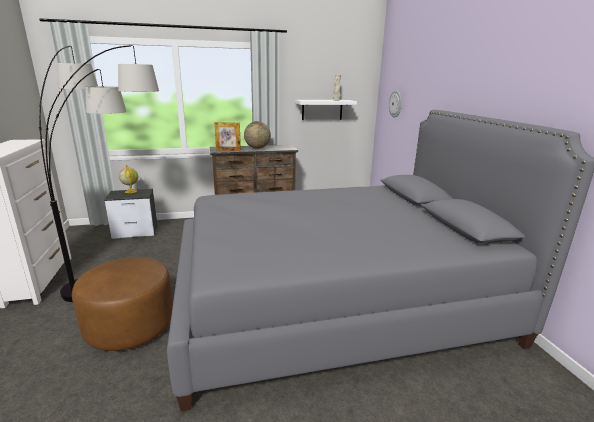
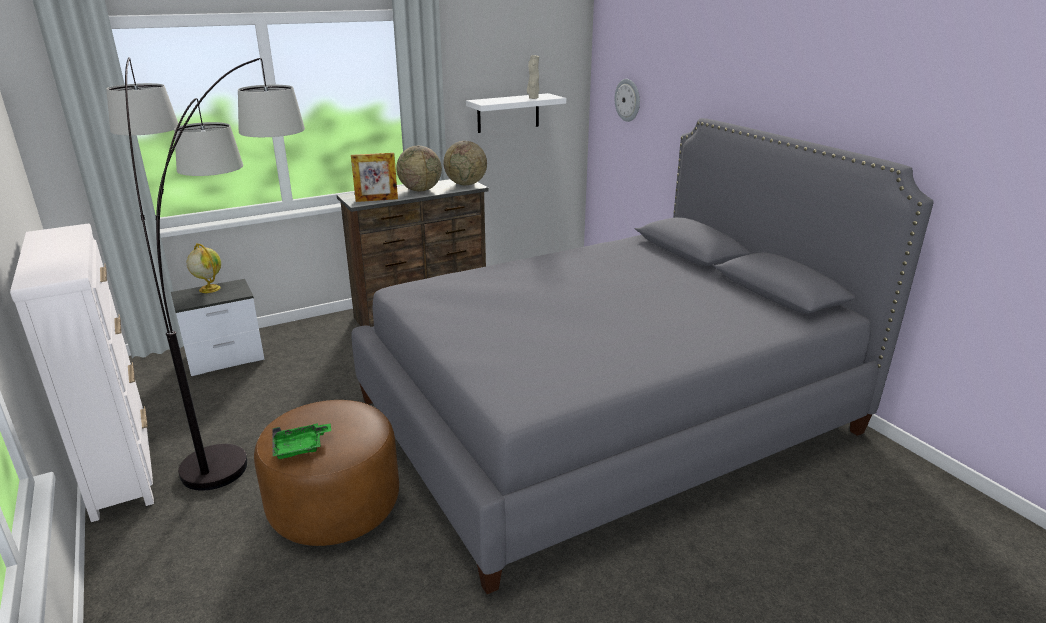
camera: 15 degrees left, 5 degrees up
none -> green tray [272,423,331,459]
none -> globe [443,141,487,185]

